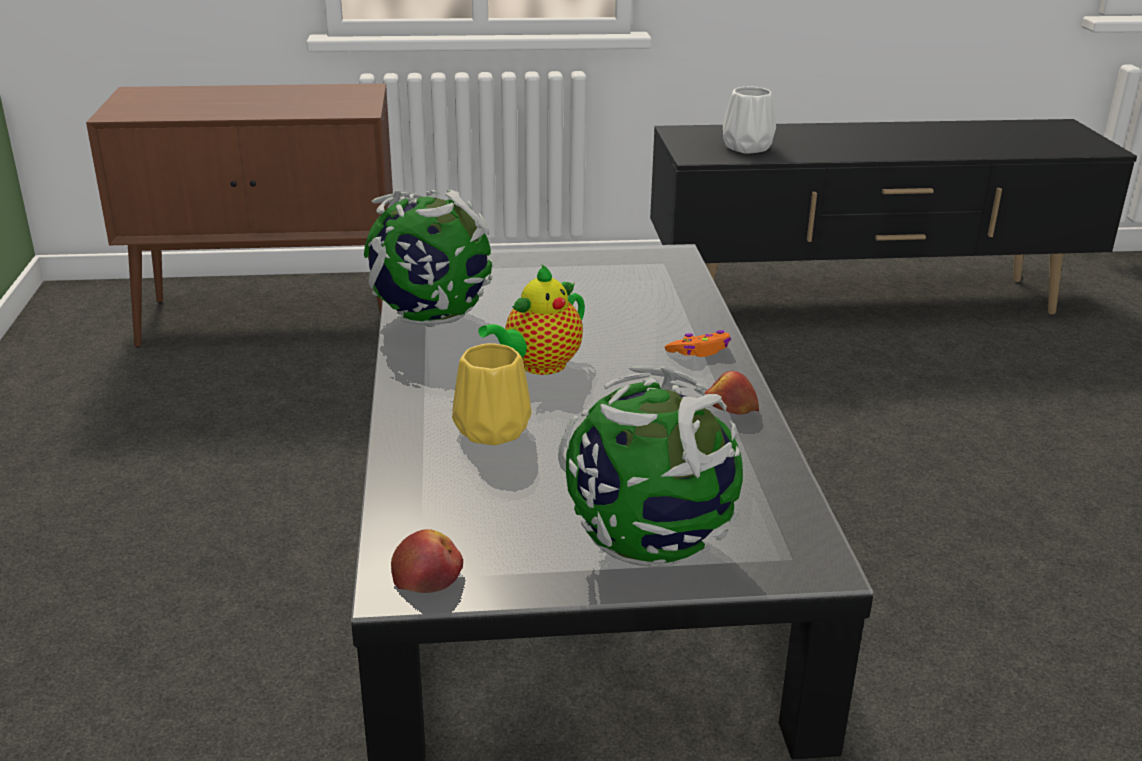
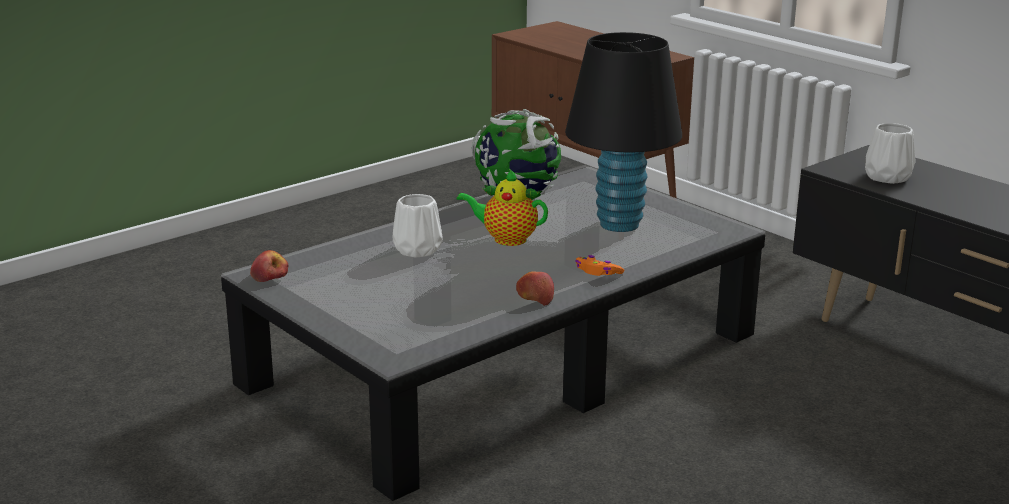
camera: 55 degrees right, 5 degrees down
yellow vase [452,343,532,446] -> white vase [392,194,443,258]
globe [558,366,743,567] -> none
none -> black table lamp [565,32,682,232]

